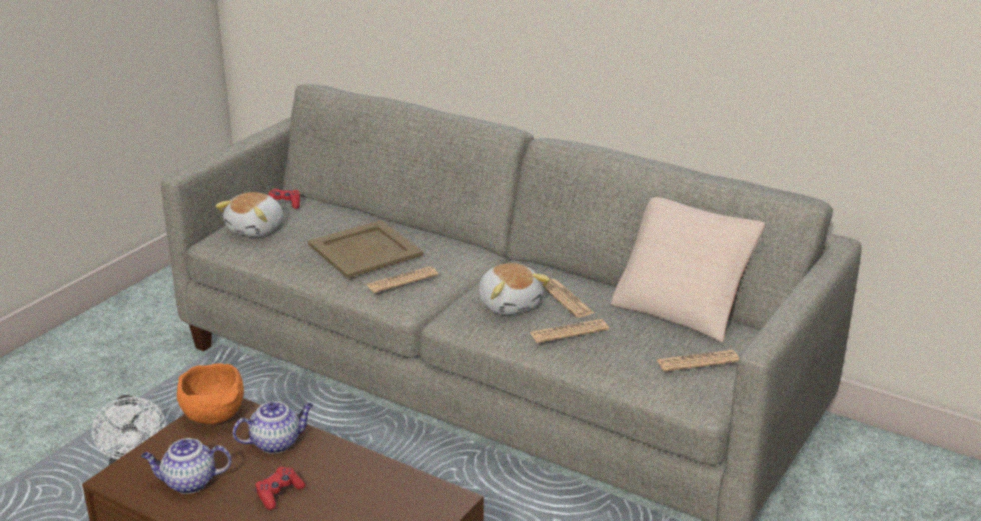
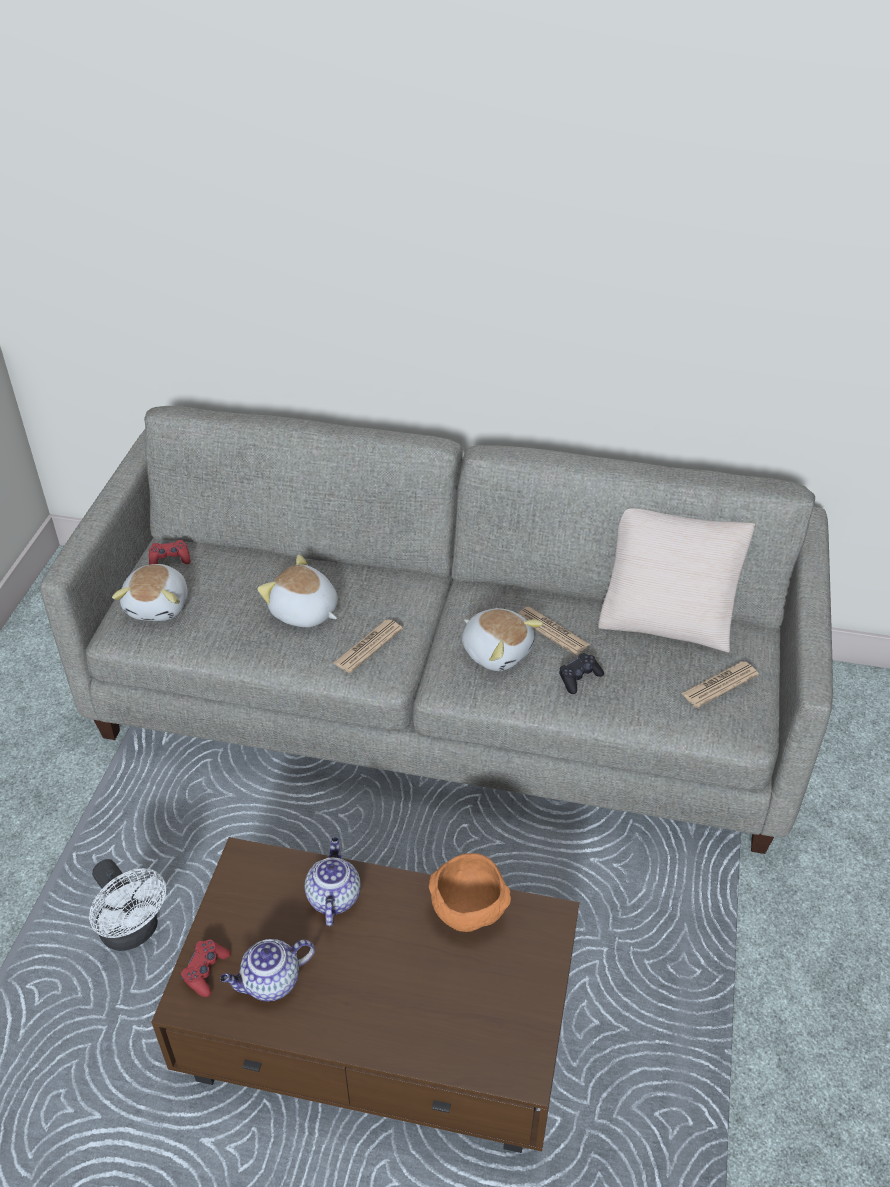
camera: 20 degrees left, 15 degrees up
orange bowl [177,363,244,424] -> orange bowl moved to [429,853,511,932]
teapot [233,401,313,454] -> teapot turned 45 degrees counterclockwise [305,837,361,926]
red game controller [255,467,305,510] -> red game controller moved to [180,940,231,997]
beige tray [308,220,423,279] -> plush toy [257,555,338,627]
newspaper [530,319,609,343] -> black game controller [559,653,604,694]

